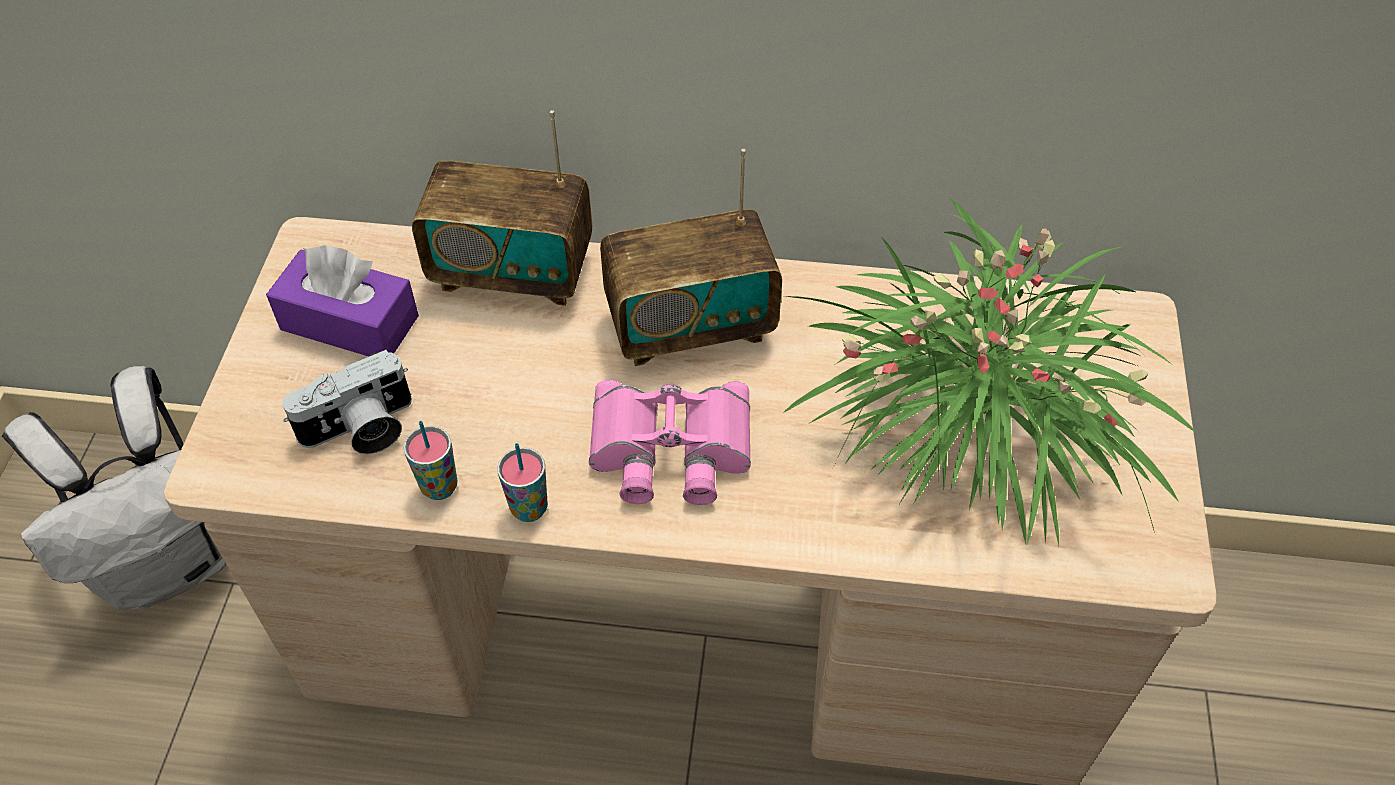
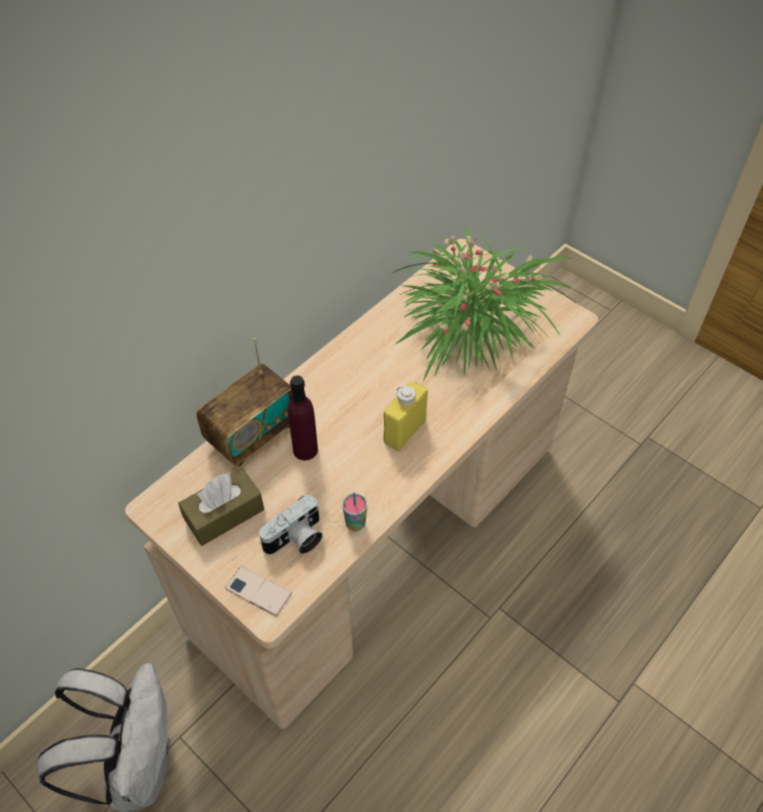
camera: 55 degrees left, 0 degrees up
purple tissue box [266,245,419,356] -> brown tissue box [178,468,264,546]
camera [282,350,412,454] -> camera turned 45 degrees clockwise [259,495,322,555]
cup [497,443,548,522] -> none
pink binoculars [589,380,751,505] -> yellow bottle [384,381,428,451]
radio [600,149,782,366] -> none
none -> phone [225,566,292,616]
none -> purple bottle [288,375,318,460]

